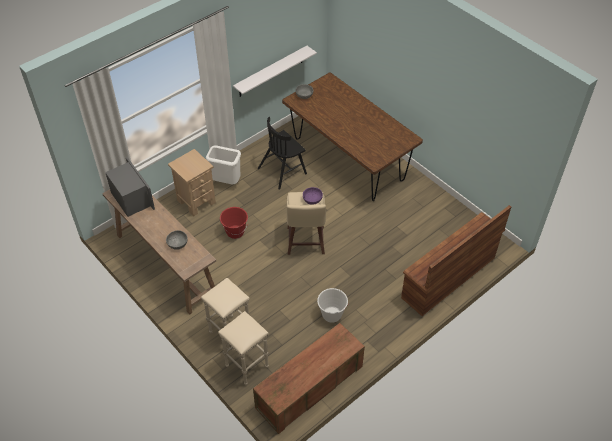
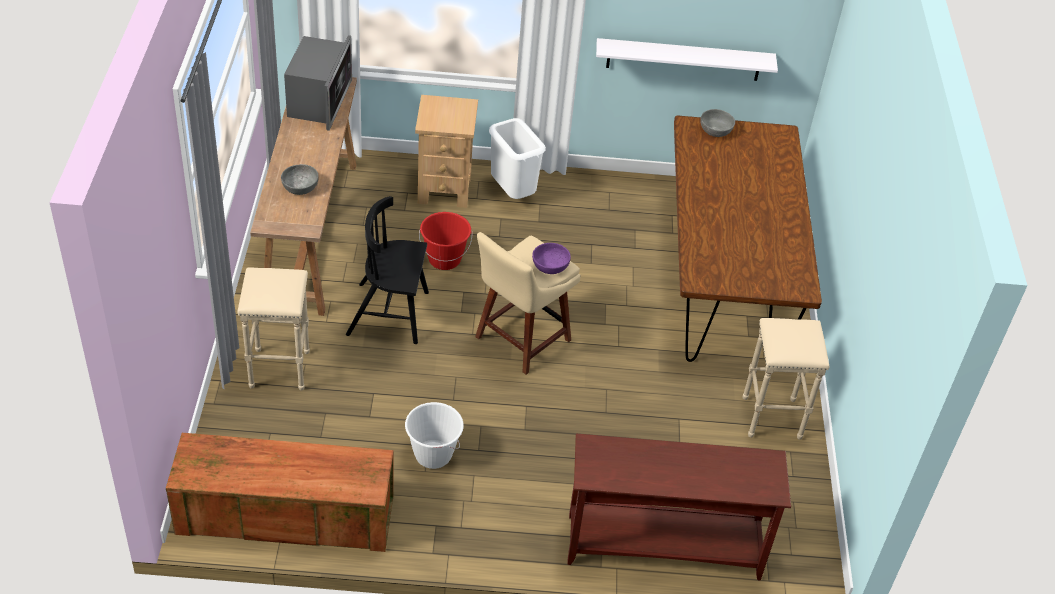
camera: 40 degrees right, 5 degrees down
beige stool [218,311,269,385] -> beige stool moved to [743,318,829,440]
black chair [258,117,307,190] -> black chair moved to [346,196,429,344]
brown dresser [401,205,511,316] -> brown console table [567,434,791,581]

